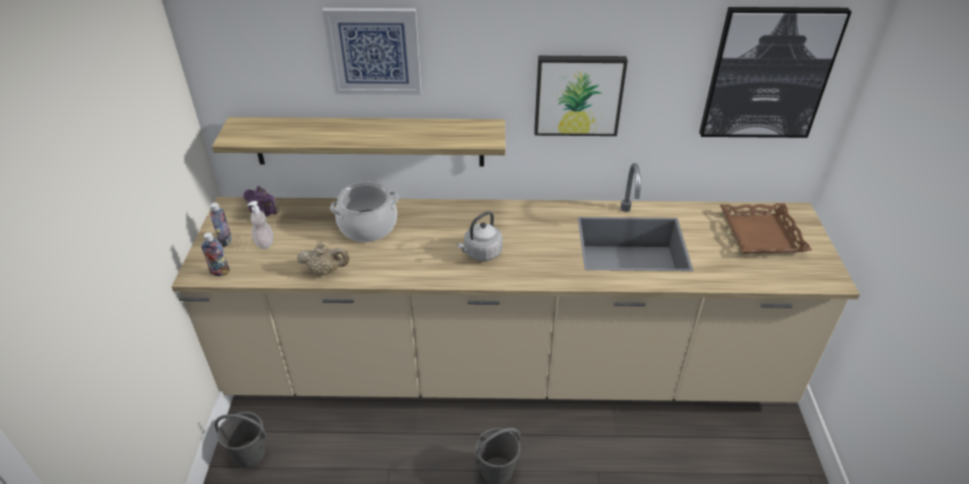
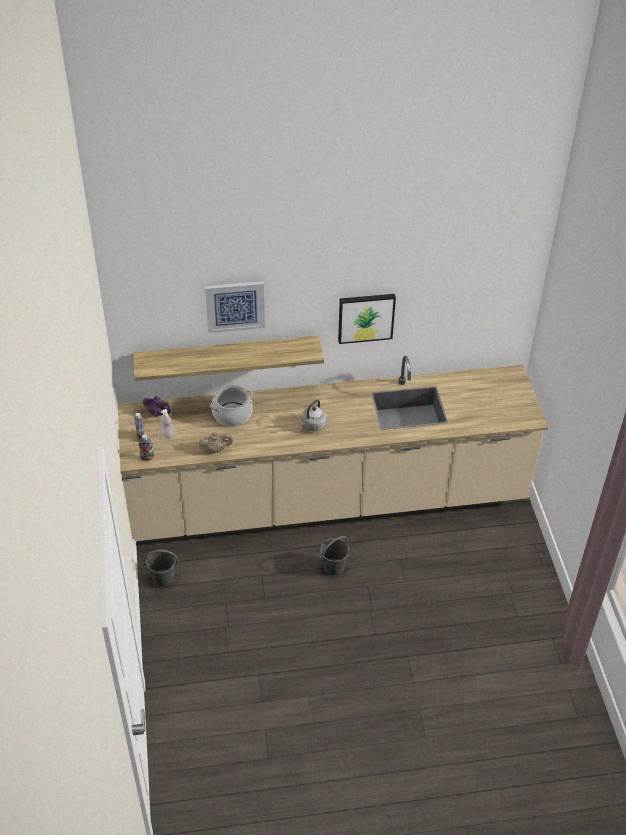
camera: 10 degrees left, 5 degrees up
picture [699,7,851,138] -> none
brown tray [720,203,812,253] -> none

